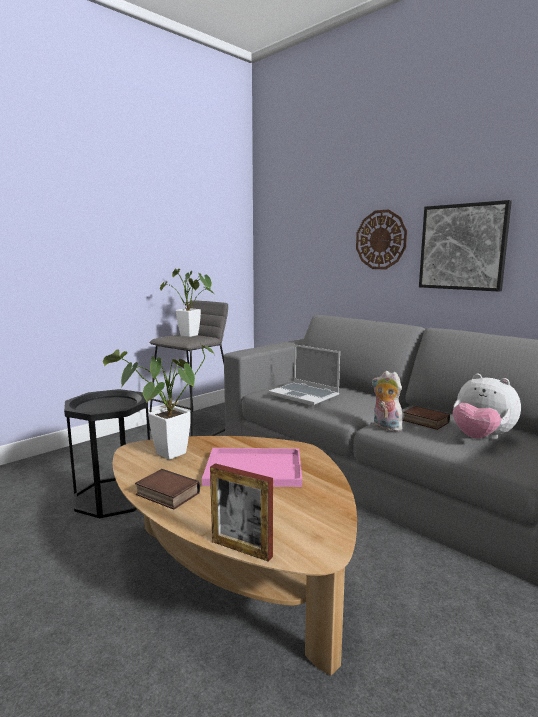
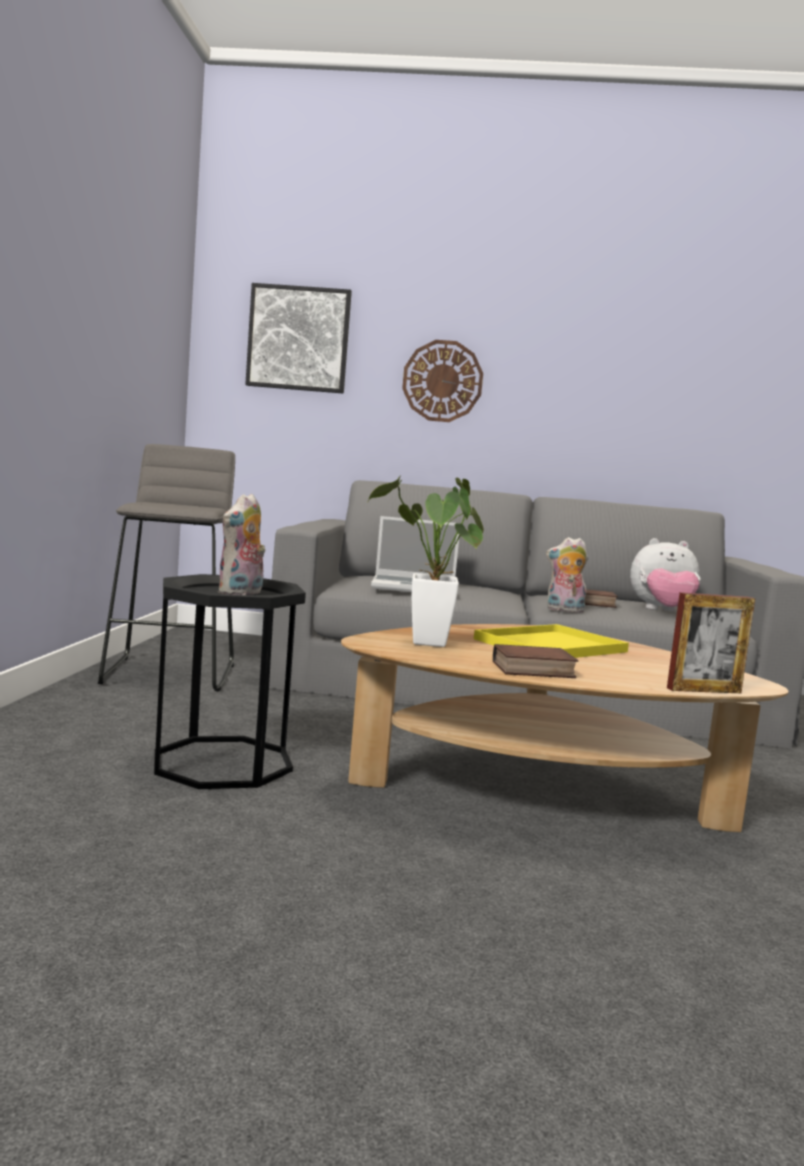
camera: 40 degrees left, 5 degrees down
potted plant [160,268,214,337] -> none
pink tray [202,448,302,487] -> yellow tray [474,624,629,658]
picture [419,200,512,292] -> picture moved to [245,283,352,394]
none -> plush toy [218,494,265,595]

